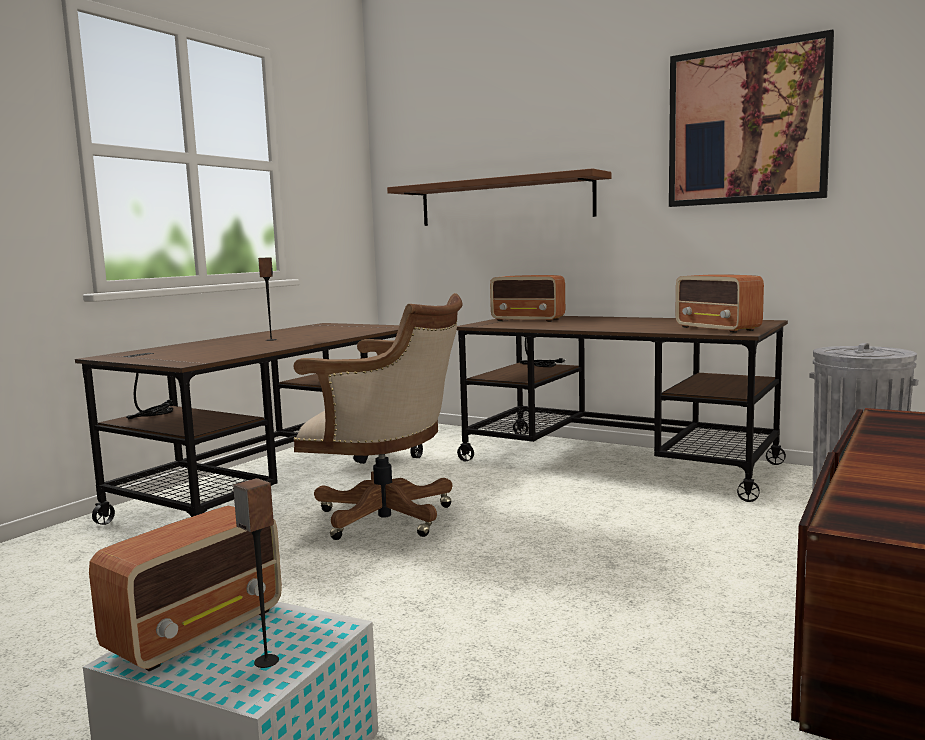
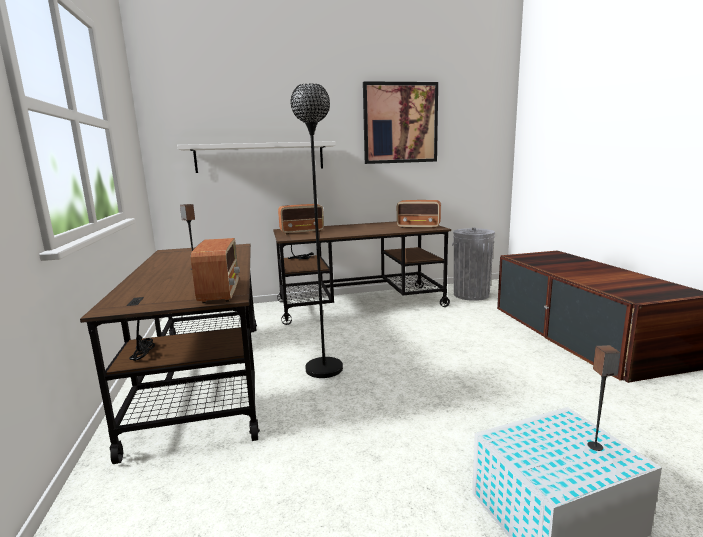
camera: 45 degrees left, 5 degrees up
radio [89,506,282,672] -> radio moved to [191,238,240,303]
office chair [293,293,463,540] -> black floor lamp [291,83,343,378]
brown shelf [387,168,611,226] -> white shelf [177,141,336,173]

